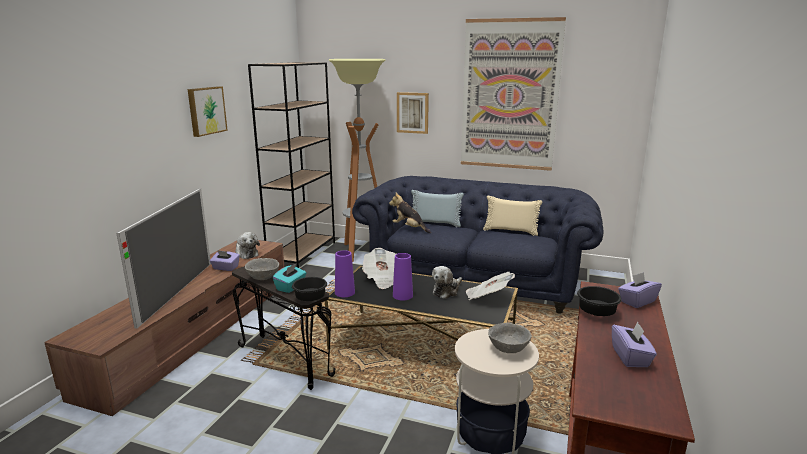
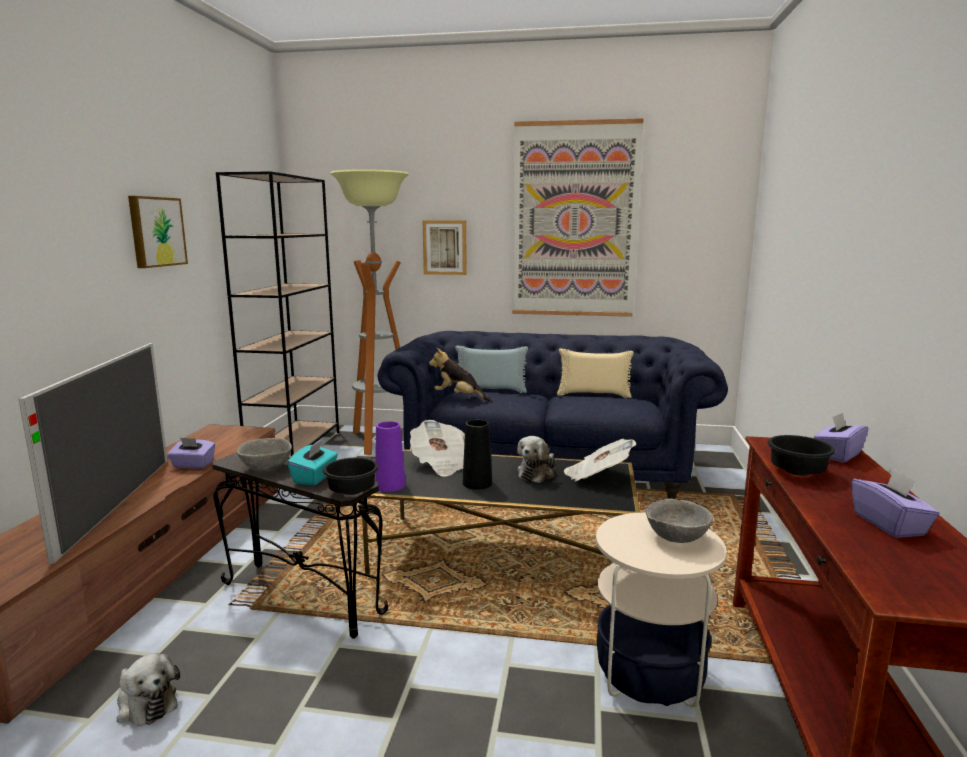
camera: 10 degrees left, 5 degrees down
plush toy [235,232,260,259] -> plush toy moved to [116,653,180,726]
purple vase [393,253,413,300] -> black vase [463,420,492,490]

